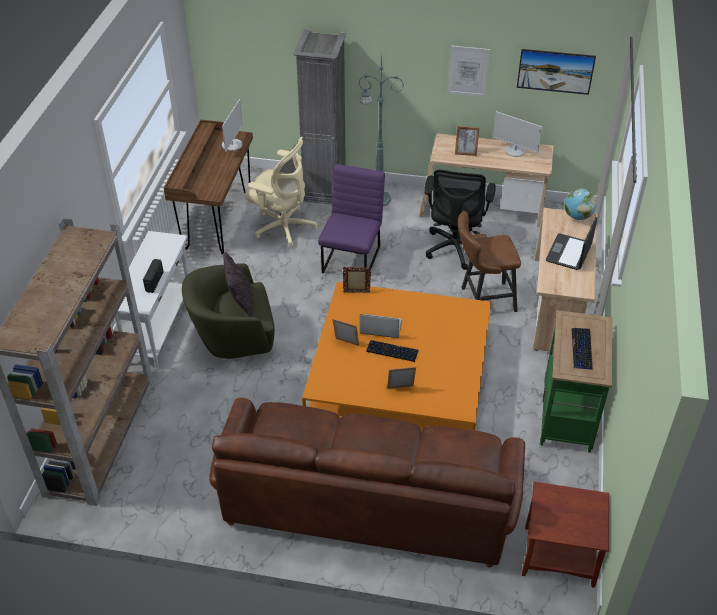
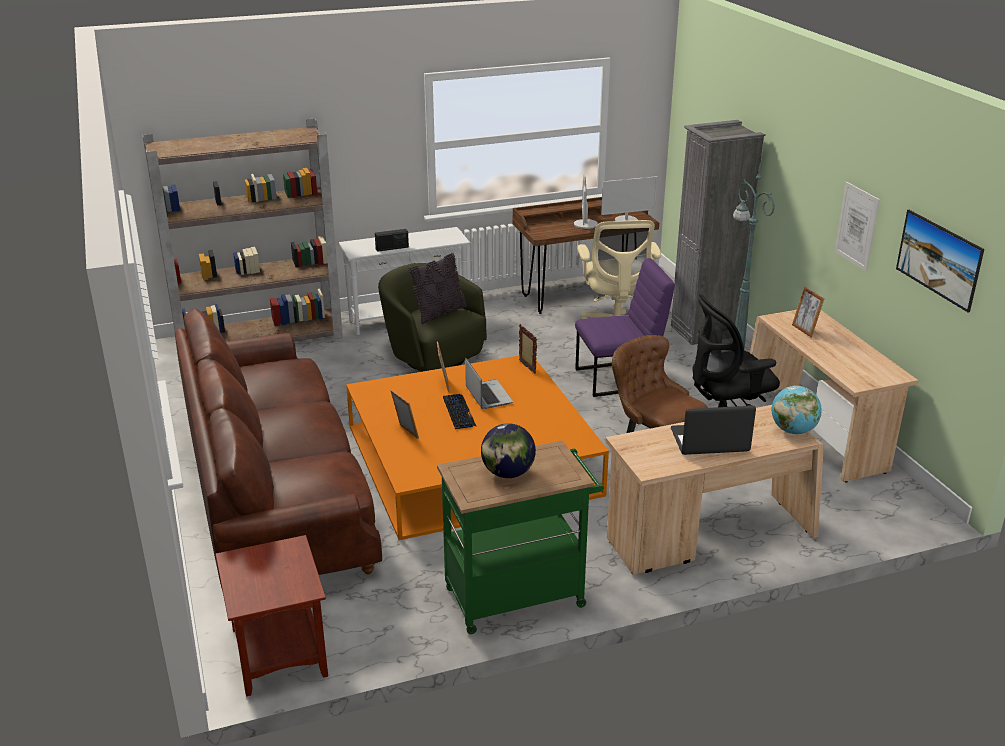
camera: 60 degrees right, 15 degrees down
monitor [493,111,542,157] -> monitor moved to [574,172,598,229]
keyboard [571,328,592,369] -> globe [481,423,536,478]

